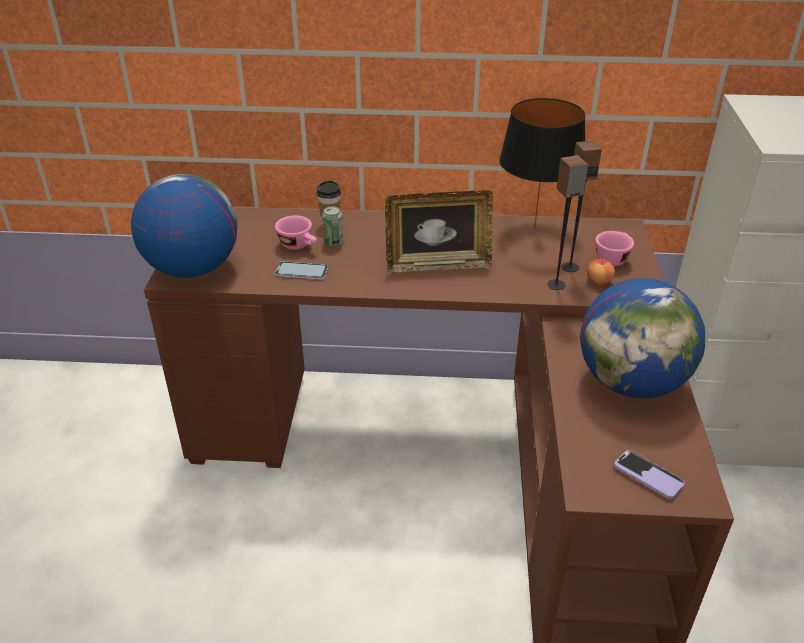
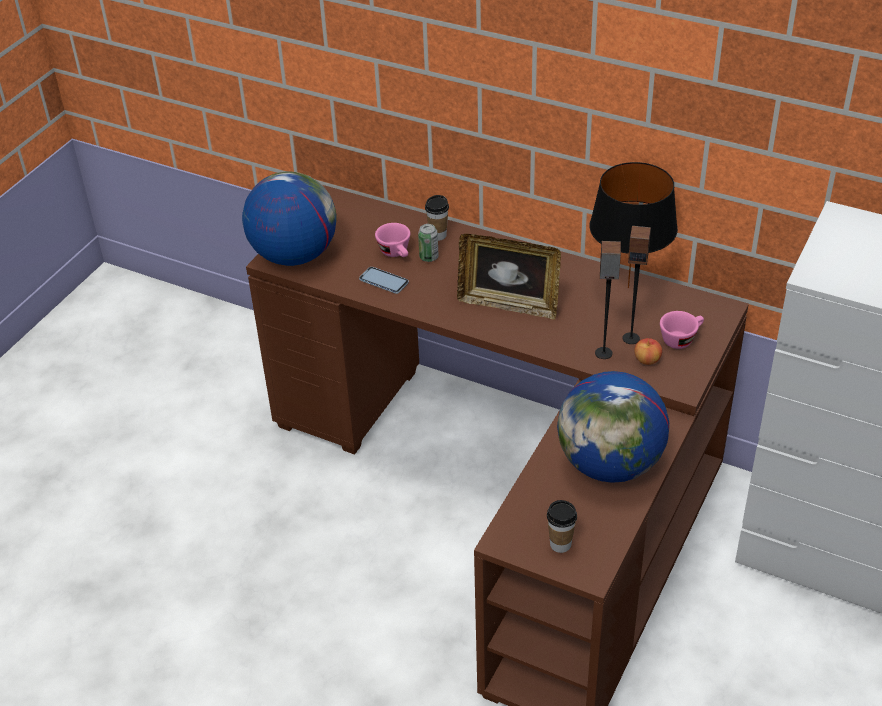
camera: 25 degrees right, 5 degrees up
phone [614,450,685,499] -> cup [547,500,577,553]

